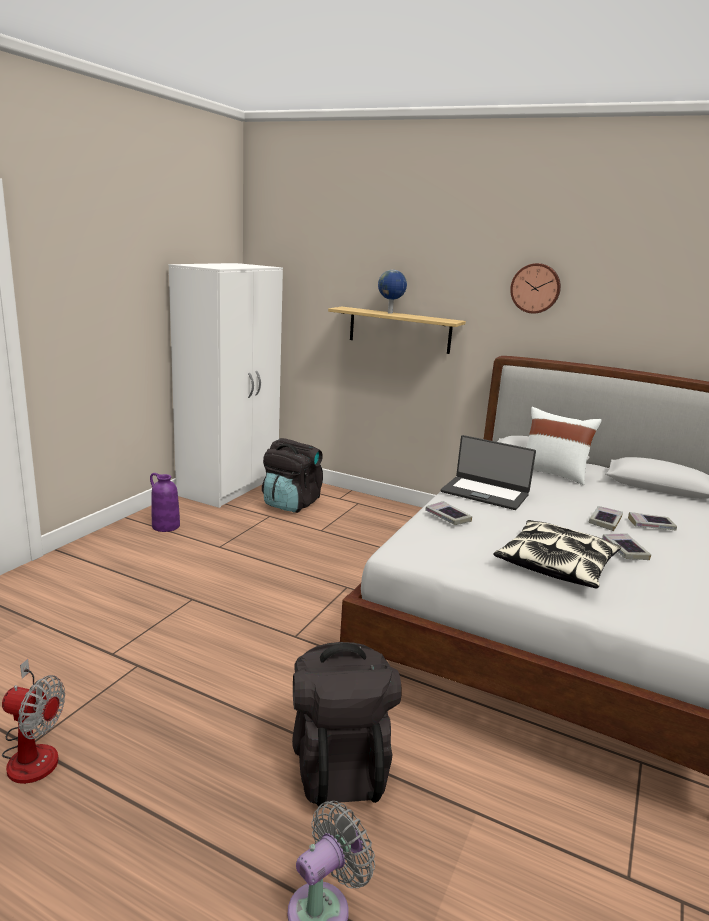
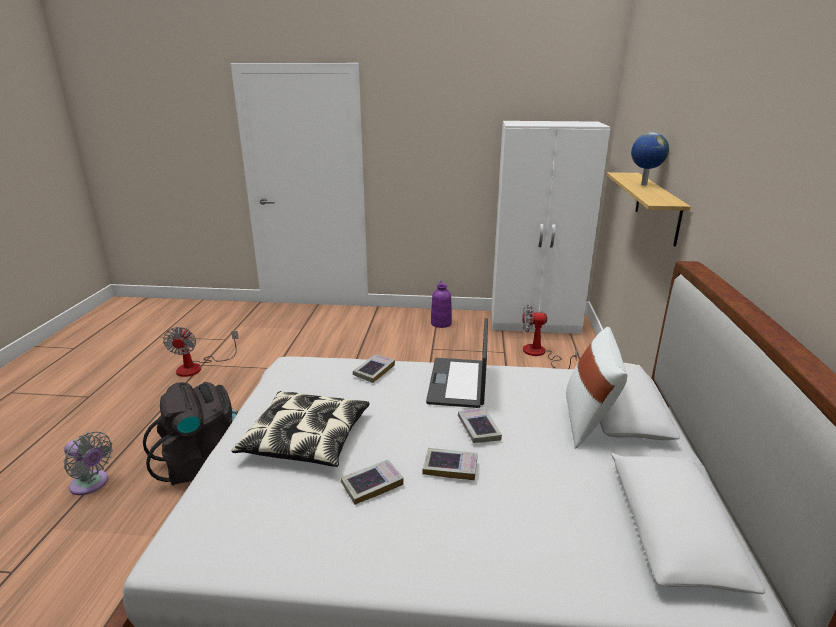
camera: 70 degrees right, 5 degrees up
black backpack [262,438,323,513] -> fan [522,304,577,369]
wall clock [510,263,561,314] -> none
book [628,512,677,530] -> book moved to [458,407,502,443]

